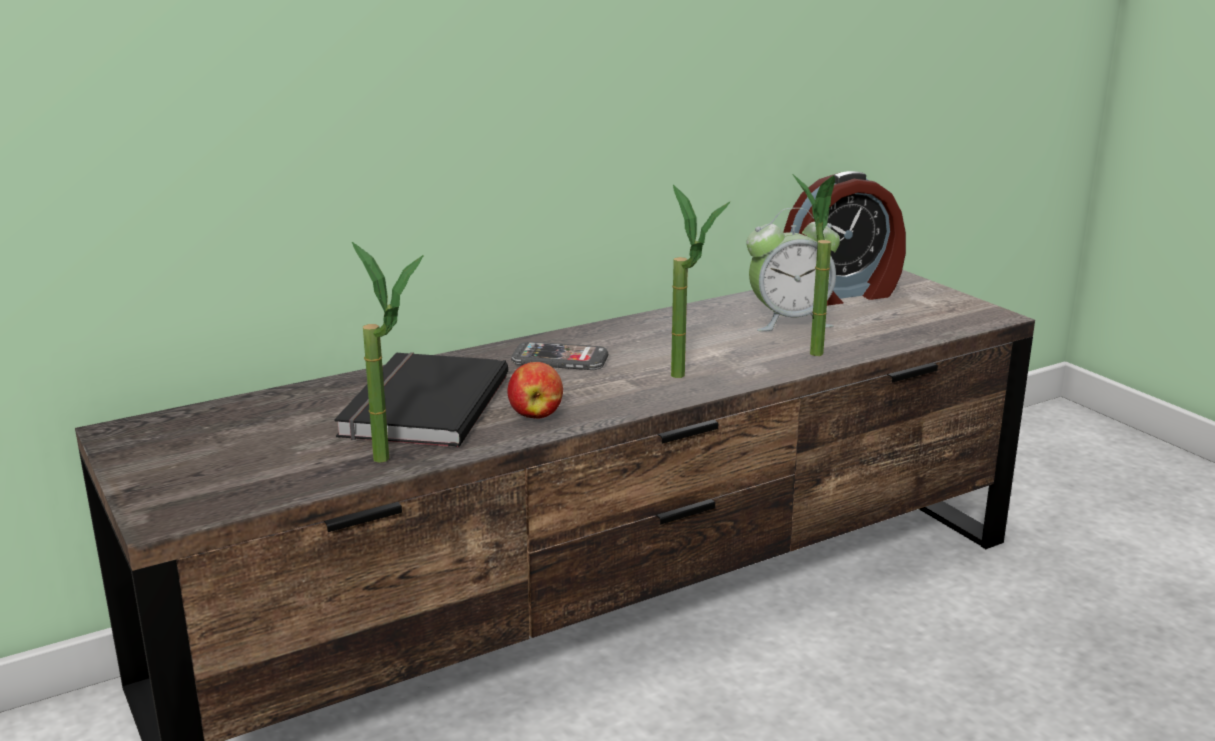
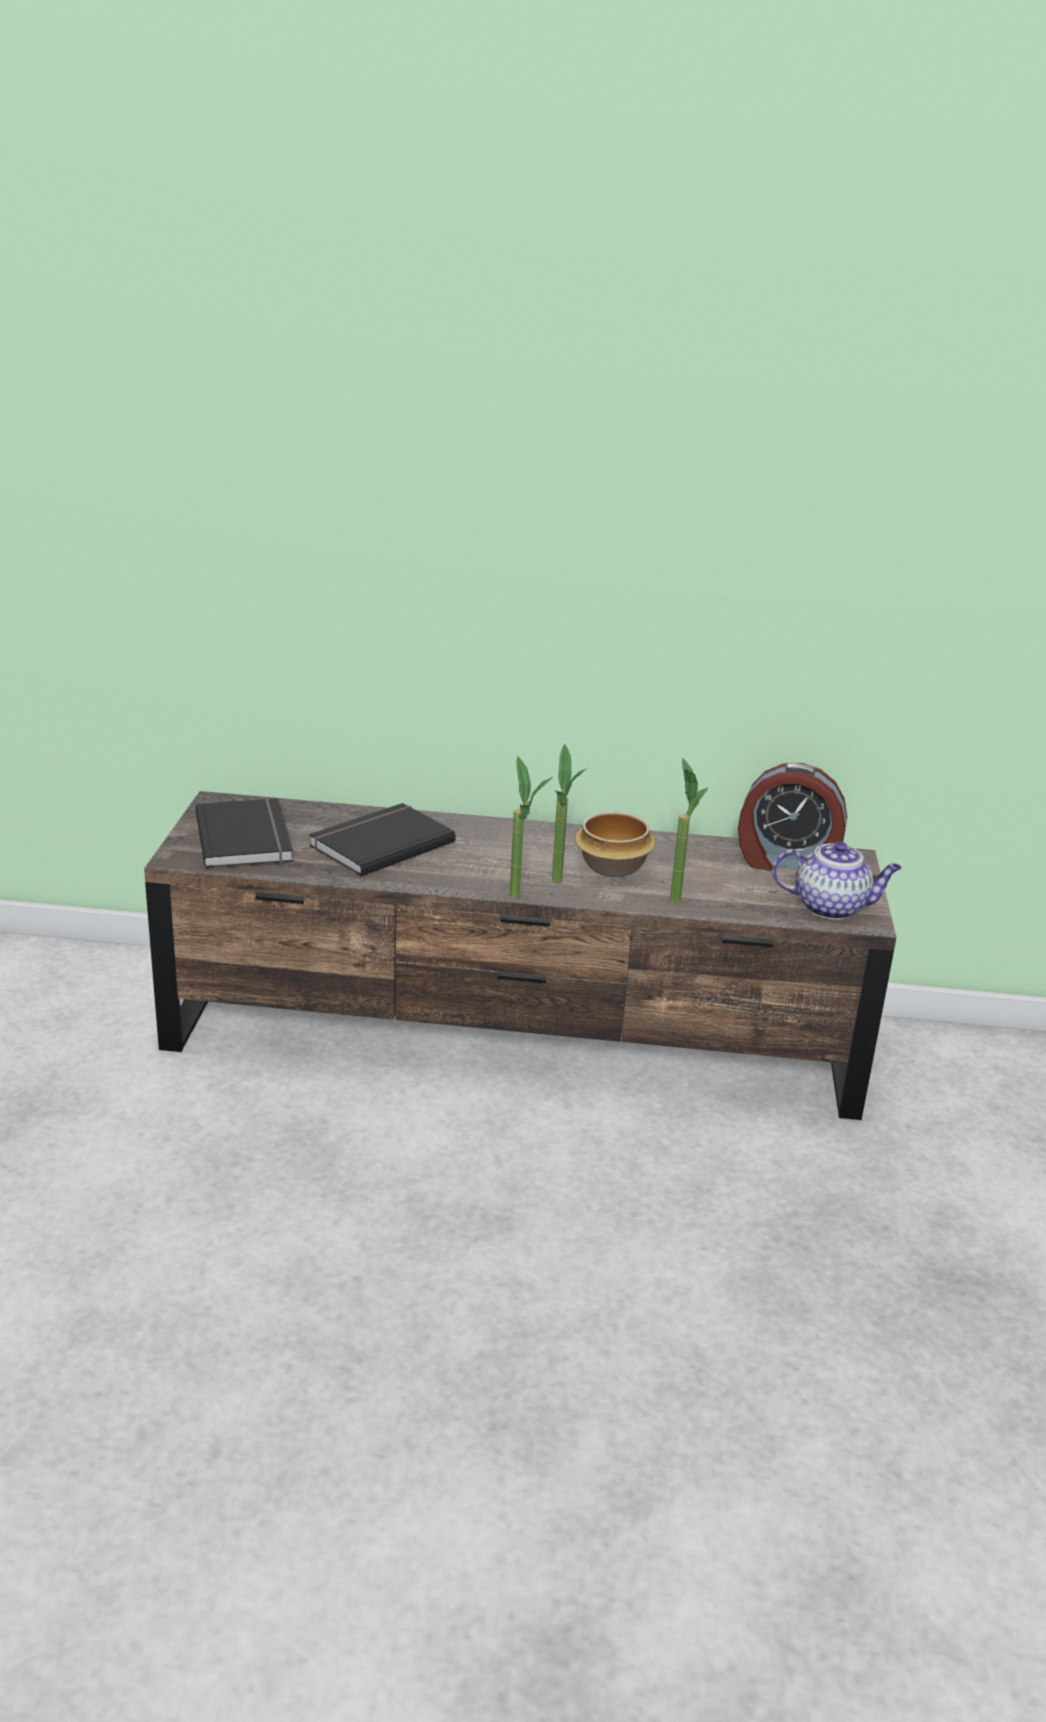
camera: 35 degrees right, 5 degrees up
potted plant [352,242,424,463] -> potted plant moved to [510,756,553,898]
apple [507,362,563,419] -> none
phone [511,342,608,370] -> none
alarm clock [746,208,840,331] -> none
none -> black book [195,798,293,869]
none -> bowl [575,811,656,877]
none -> teapot [772,841,902,920]

